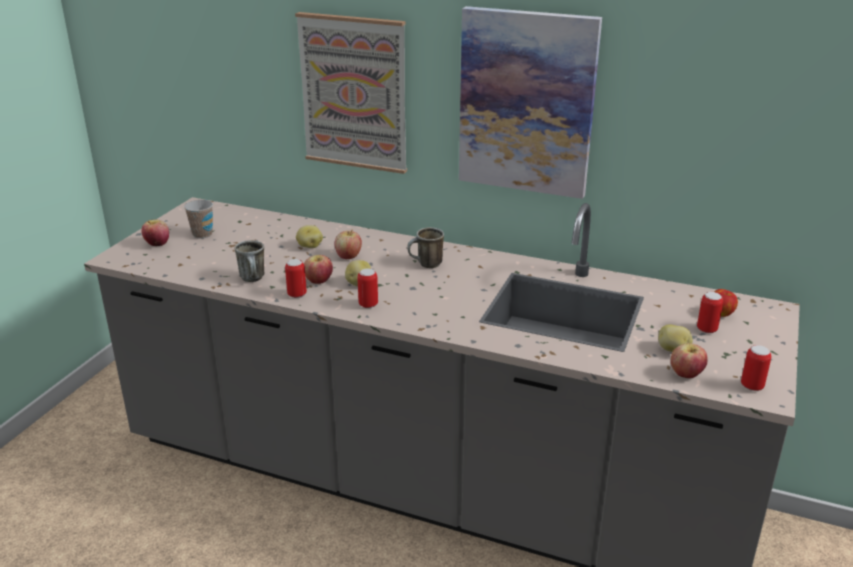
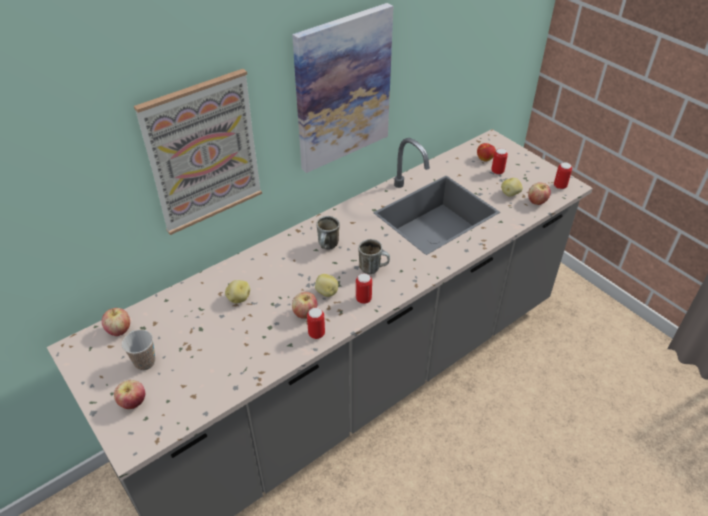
camera: 60 degrees left, 15 degrees up
mug [235,240,264,282] -> mug moved to [358,239,390,274]
apple [335,230,362,259] -> apple moved to [102,308,130,336]

